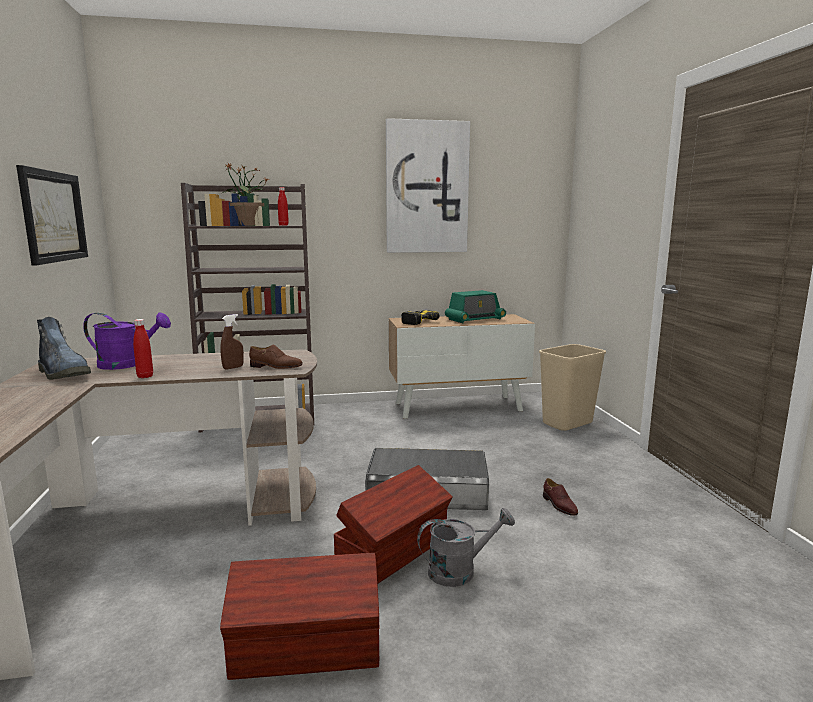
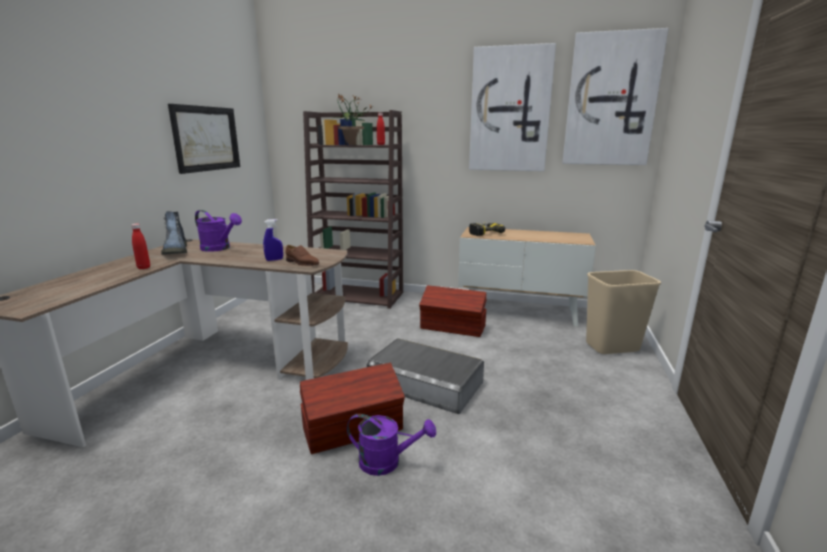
camera: 25 degrees right, 5 degrees up
red bottle [133,319,153,378] -> red bottle moved to [131,224,150,269]
brown spray bottle [220,314,244,370] -> blue spray bottle [263,219,283,261]
brown storage box [220,553,380,680] -> brown storage box moved to [419,285,487,337]
grey watering can [417,508,515,587] -> purple watering can [347,414,436,476]
radio [445,290,506,323] -> none
brown shoe [543,478,578,516] -> none
none -> picture [562,28,669,165]

